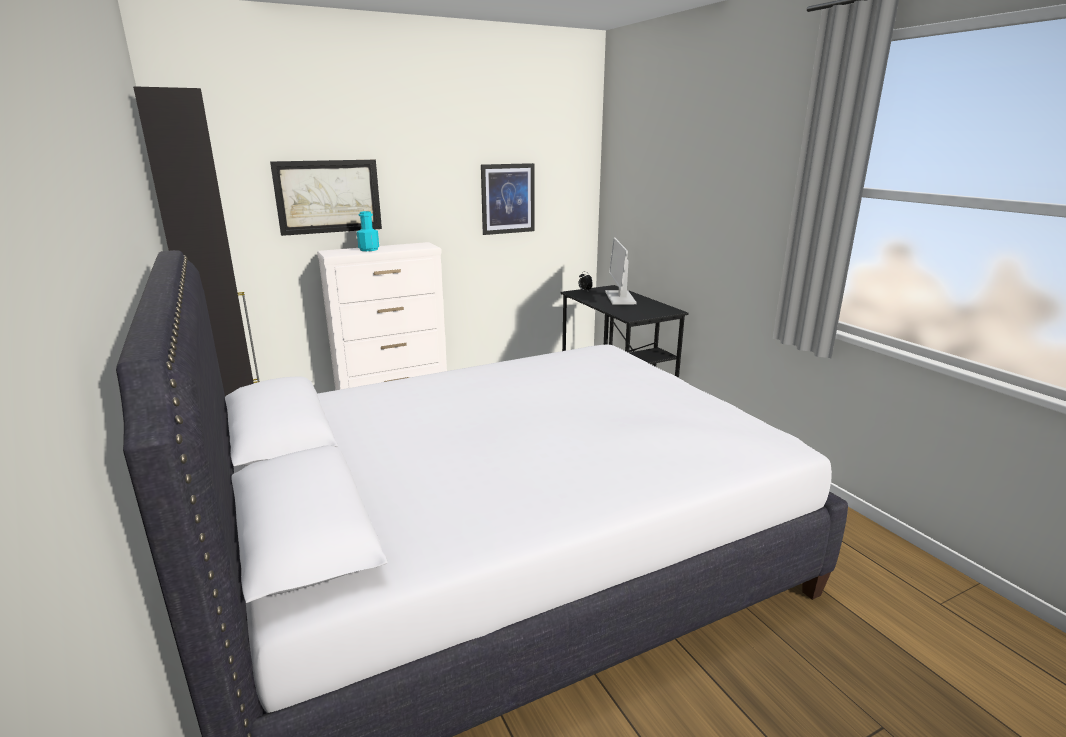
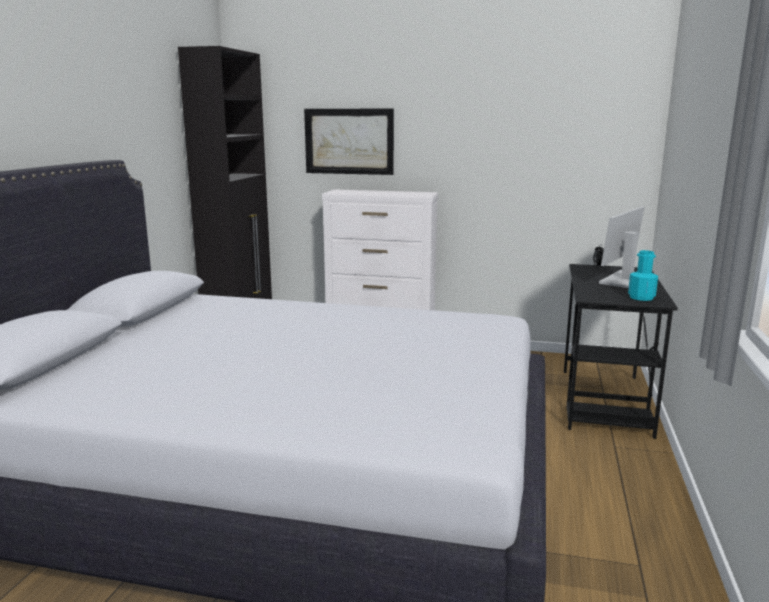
camera: 40 degrees right, 5 degrees down
turquoise bottle [357,211,379,251] -> turquoise bottle moved to [628,250,658,301]
picture [481,163,534,235] -> none

